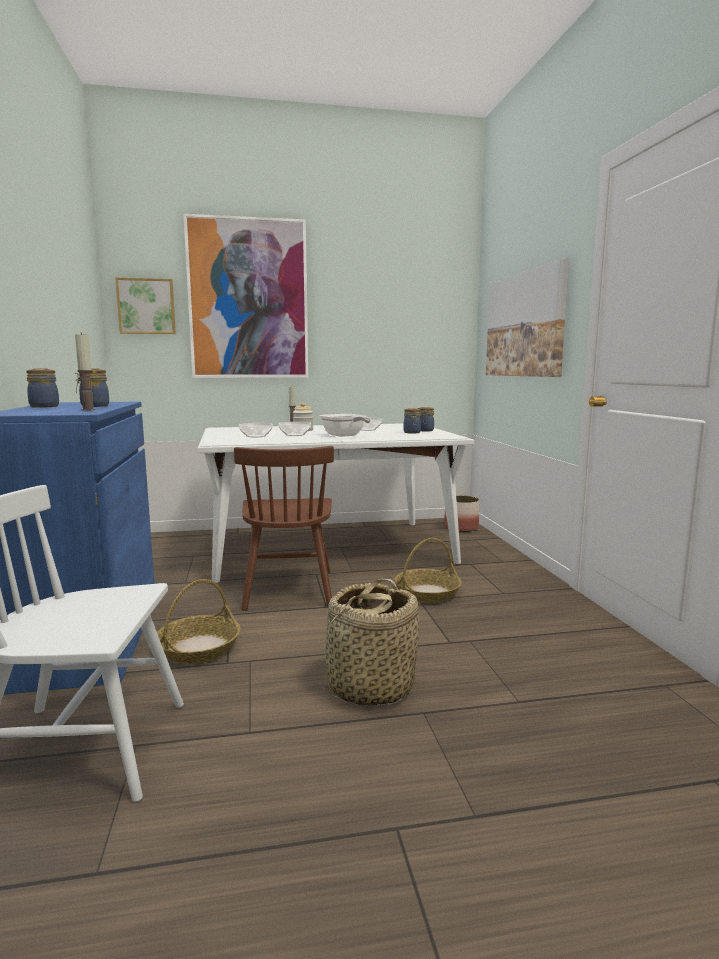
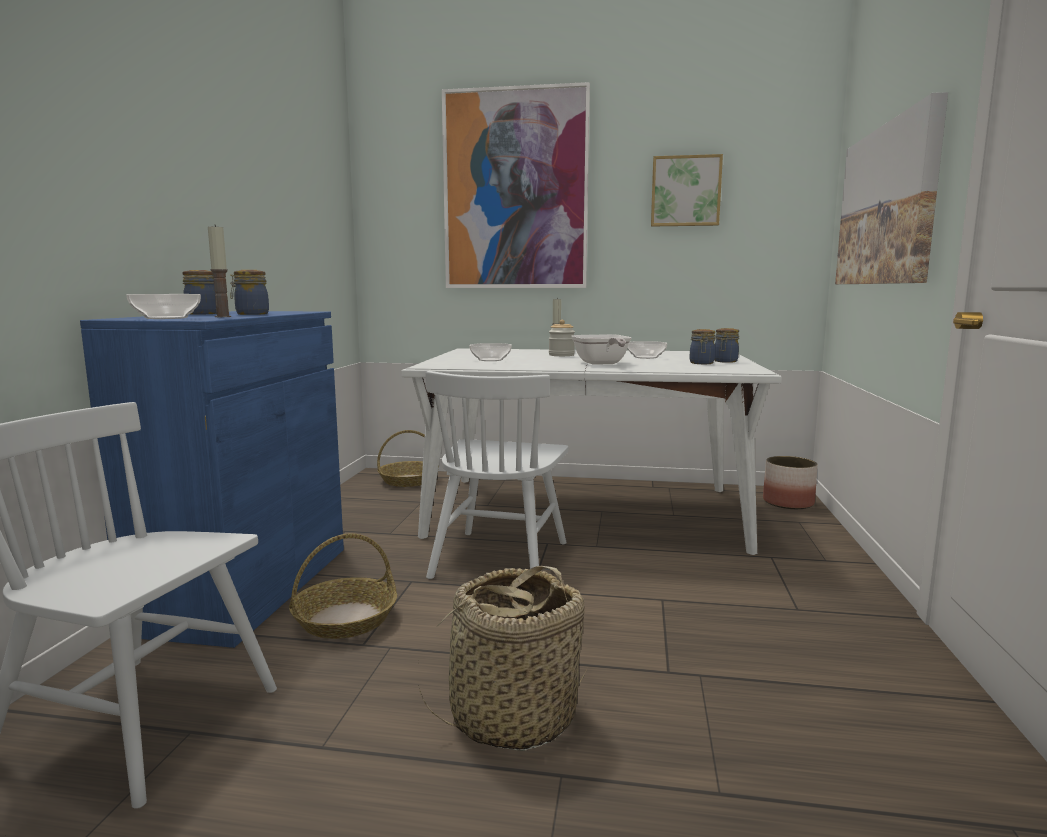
camera: 20 degrees right, 0 degrees up
picture [115,278,176,334] -> picture moved to [651,154,723,227]
brown chair [234,446,334,611] -> white chair [426,371,569,579]
bowl [278,422,311,436] -> bowl moved to [126,294,201,319]
basket [395,538,462,603] -> basket moved to [377,430,439,487]

